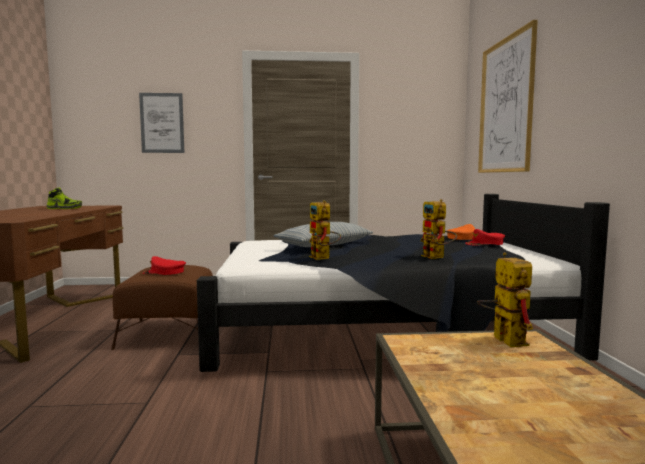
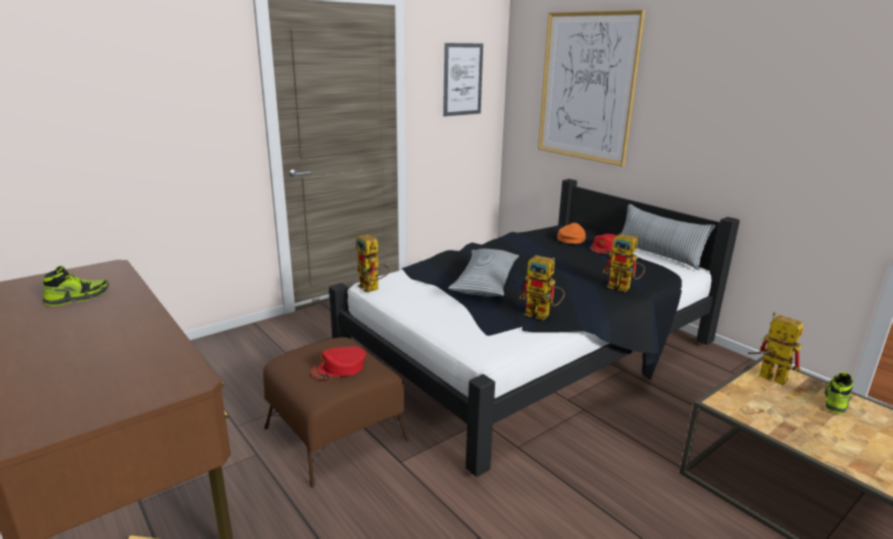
camera: 35 degrees left, 15 degrees up
picture [139,93,184,153] -> picture moved to [443,43,483,116]
none -> toy robot [357,234,390,293]
none -> pillow [621,204,716,270]
none -> shoe [825,372,853,414]

